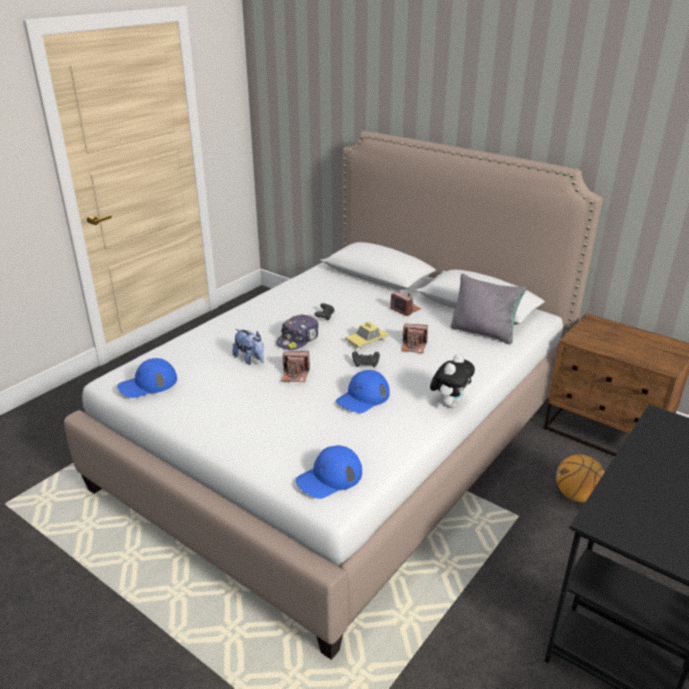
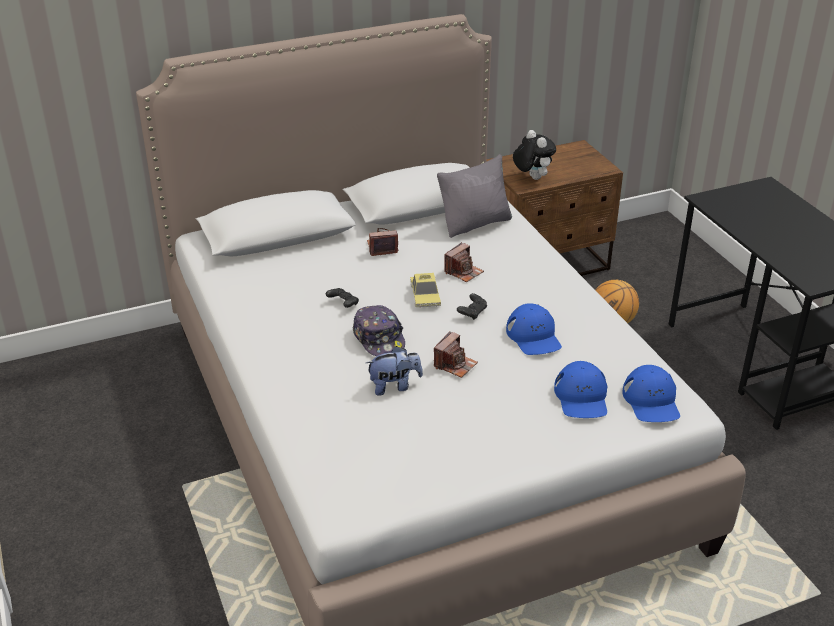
camera: 60 degrees left, 5 degrees up
blue cap [117,358,177,398] -> blue cap moved to [554,361,607,418]
plush toy [430,354,475,408] -> plush toy moved to [513,130,556,180]

